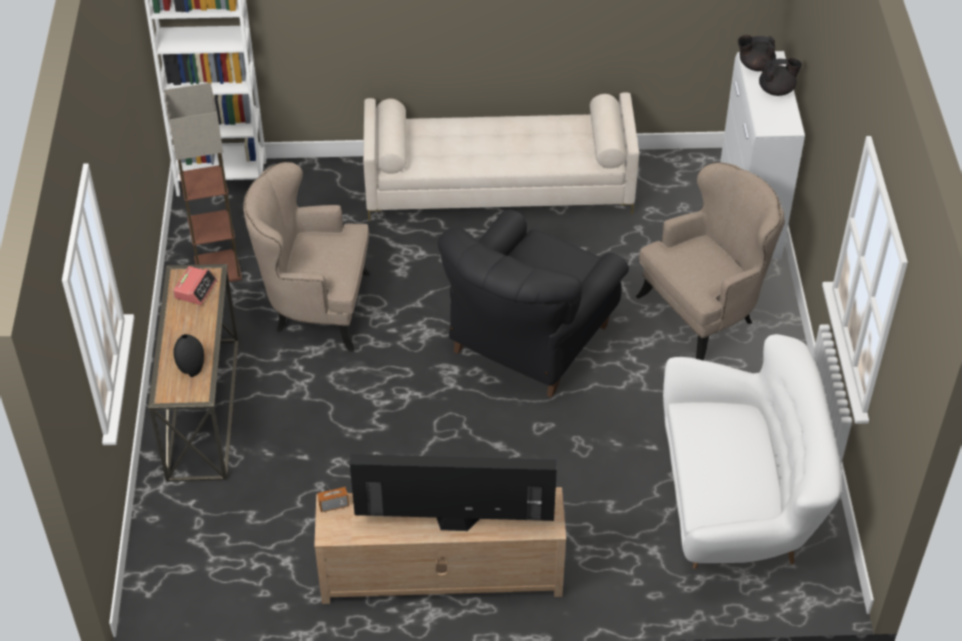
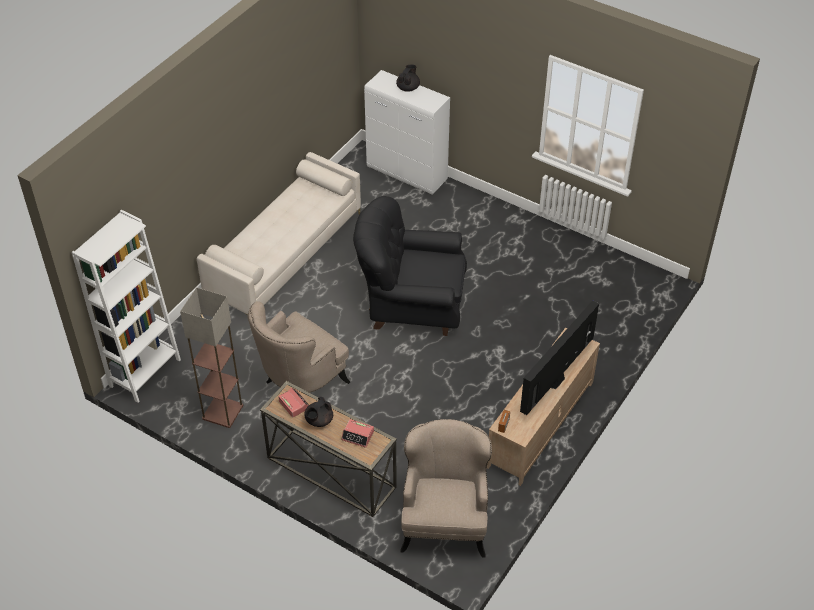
camera: 55 degrees left, 0 degrees up
black vase [173,334,204,377] -> alarm clock [341,419,374,448]
black armchair [438,210,629,398] -> black armchair turned 120 degrees clockwise [353,196,467,336]
beige armchair [636,162,785,361] -> beige armchair moved to [400,419,492,557]
white sofa [663,334,842,569] -> none
black teapot [738,35,776,71] -> black teapot moved to [304,397,333,427]

